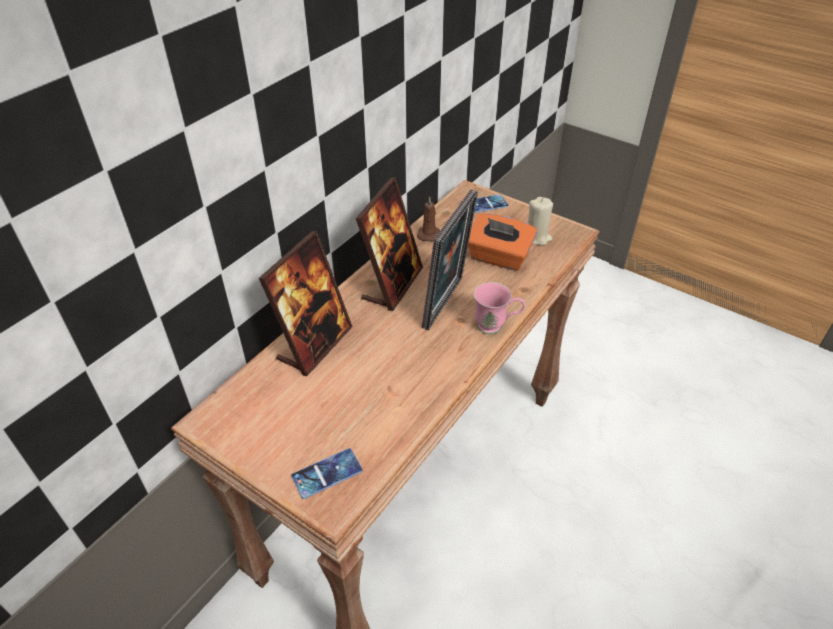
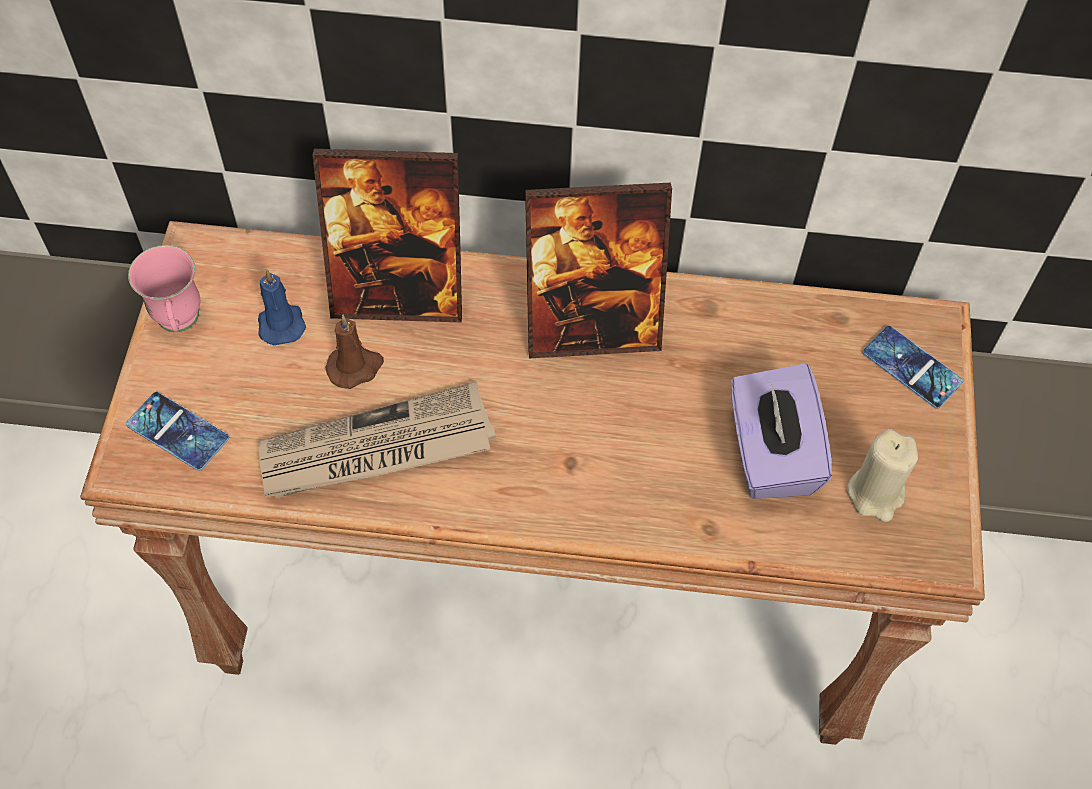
camera: 60 degrees right, 15 degrees up
brown candle [417,196,440,242] -> brown candle moved to [326,315,384,389]
picture frame [422,190,478,330] -> none
orange tissue box [468,214,538,271] -> purple tissue box [731,363,832,499]
pink mug [474,282,525,334] -> pink mug moved to [128,245,200,332]
none -> blue candle [258,270,306,345]
none -> newspaper [259,382,496,499]

